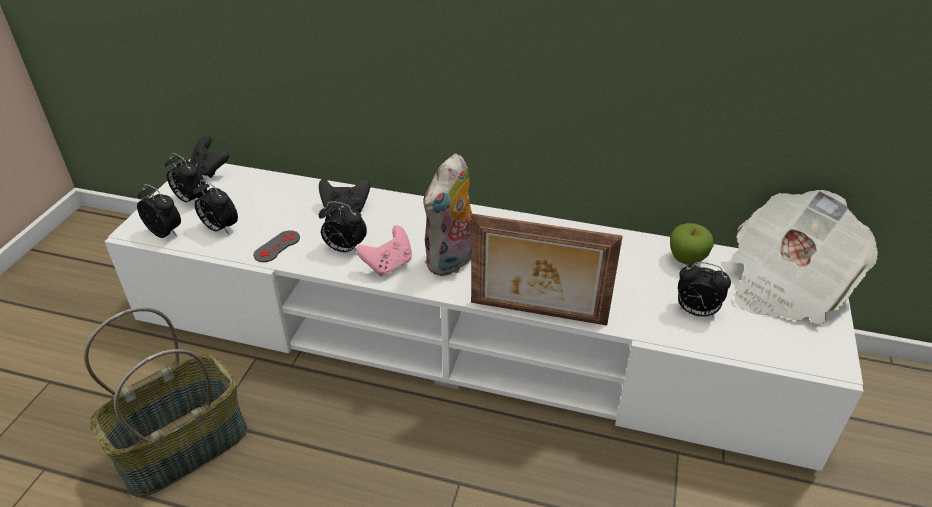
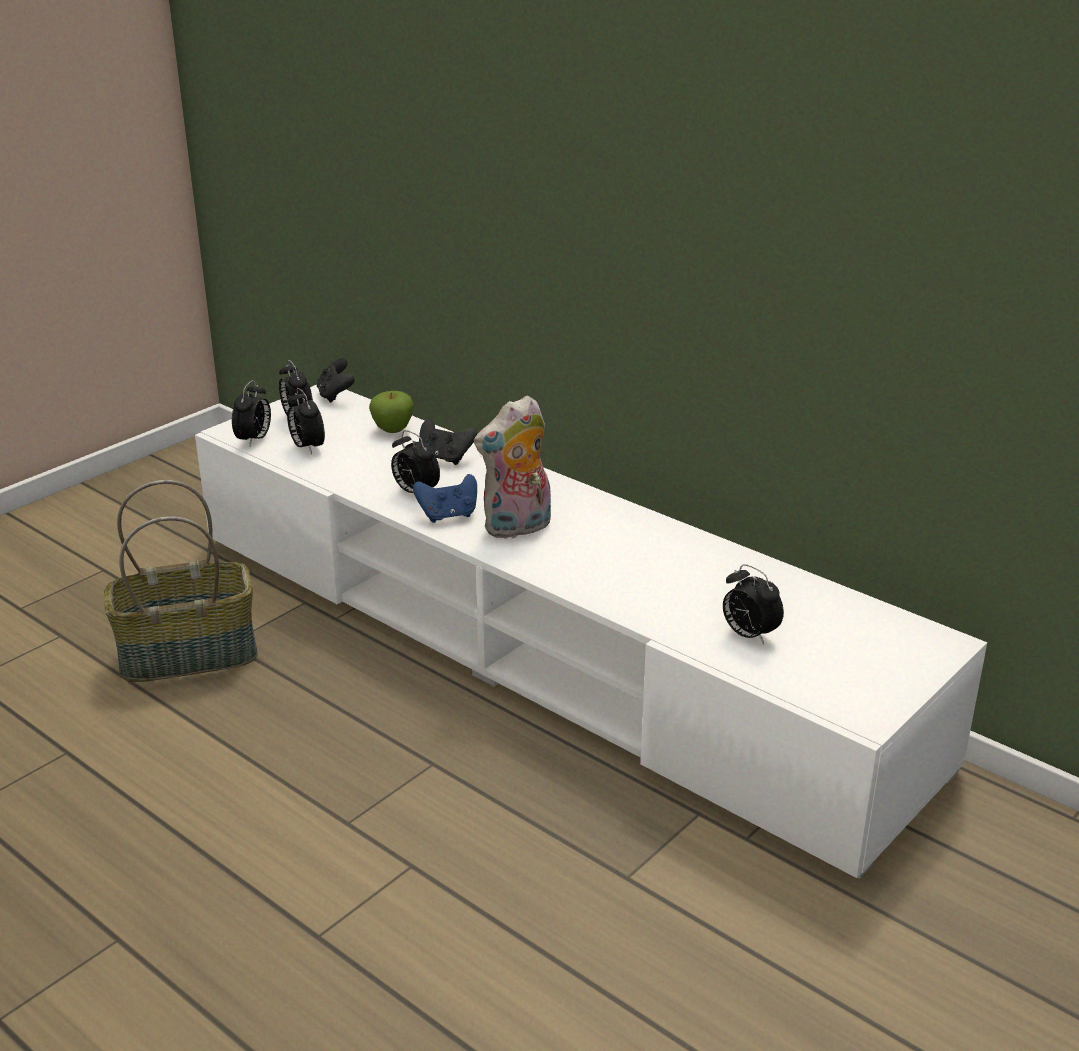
camera: 25 degrees right, 10 degrees down
alarm clock [137,184,181,238] -> alarm clock turned 45 degrees clockwise [232,380,271,446]
grey game controller [253,230,300,262] -> none
pink game controller [356,225,412,276] -> blue game controller [413,474,477,523]
picture frame [471,214,622,325] -> none
apple [670,223,714,265] -> apple moved to [369,391,414,433]
newspaper [732,190,878,324] -> none

